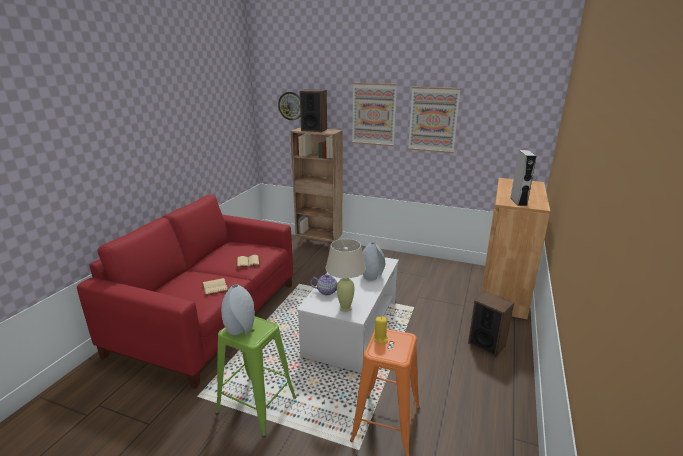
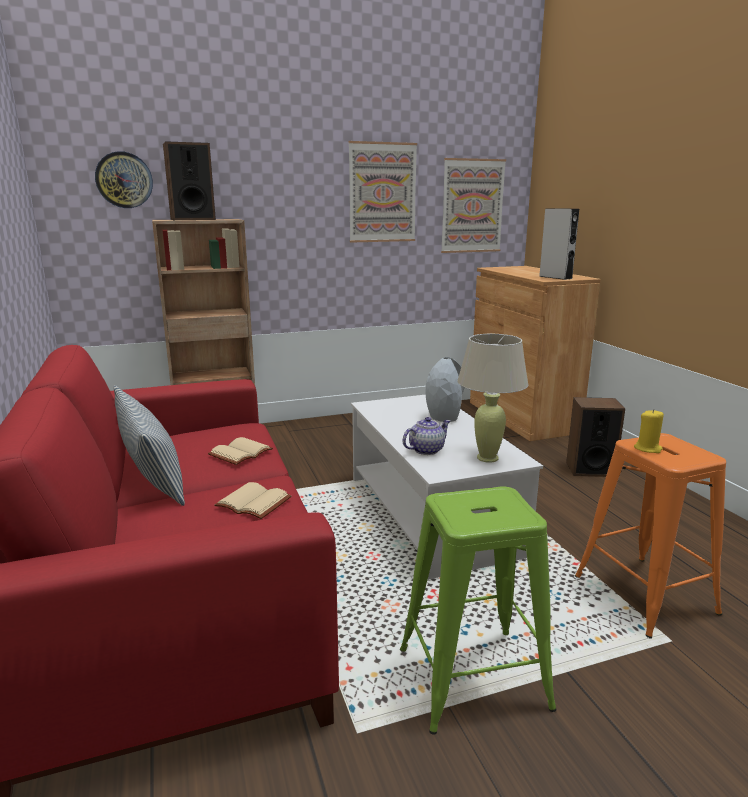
camera: 40 degrees left, 5 degrees down
grey vase [221,285,255,335] -> none
picture [352,83,397,146] -> picture moved to [441,158,506,253]
none -> pillow [114,385,185,506]

